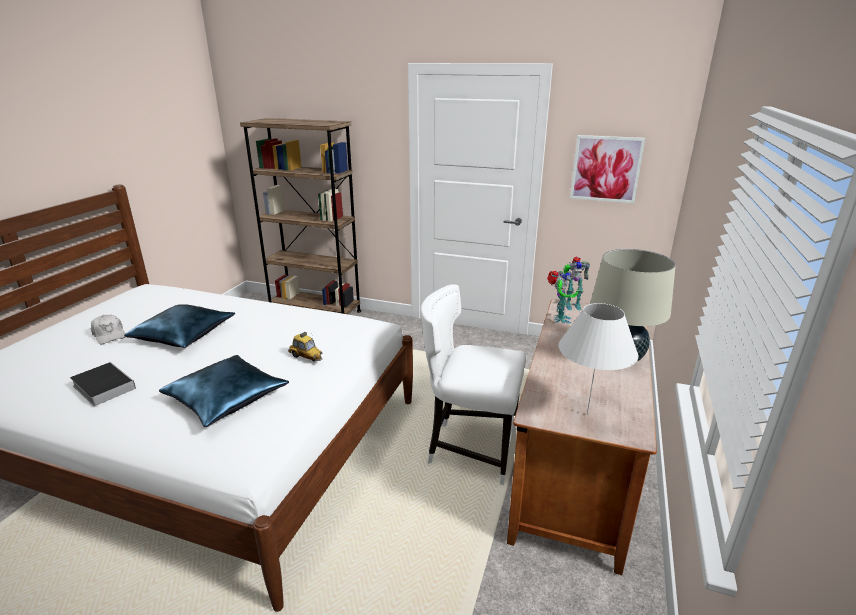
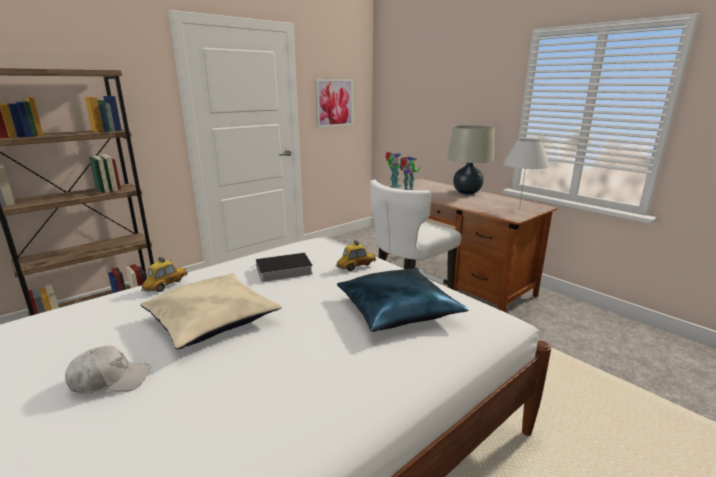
camera: 60 degrees left, 5 degrees down
book [70,362,136,406] -> book moved to [252,253,313,282]
blue pillow [124,304,235,348] -> beige pillow [140,273,282,349]
none -> toy car [141,257,188,292]

